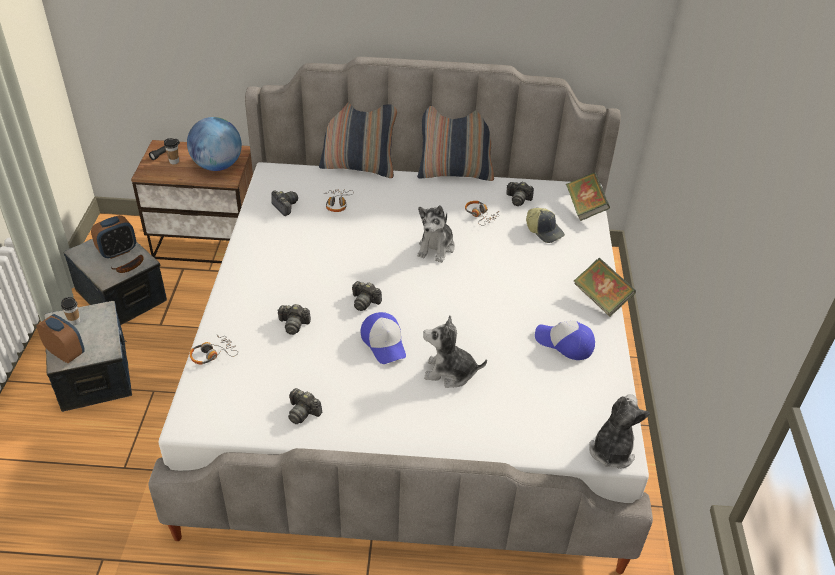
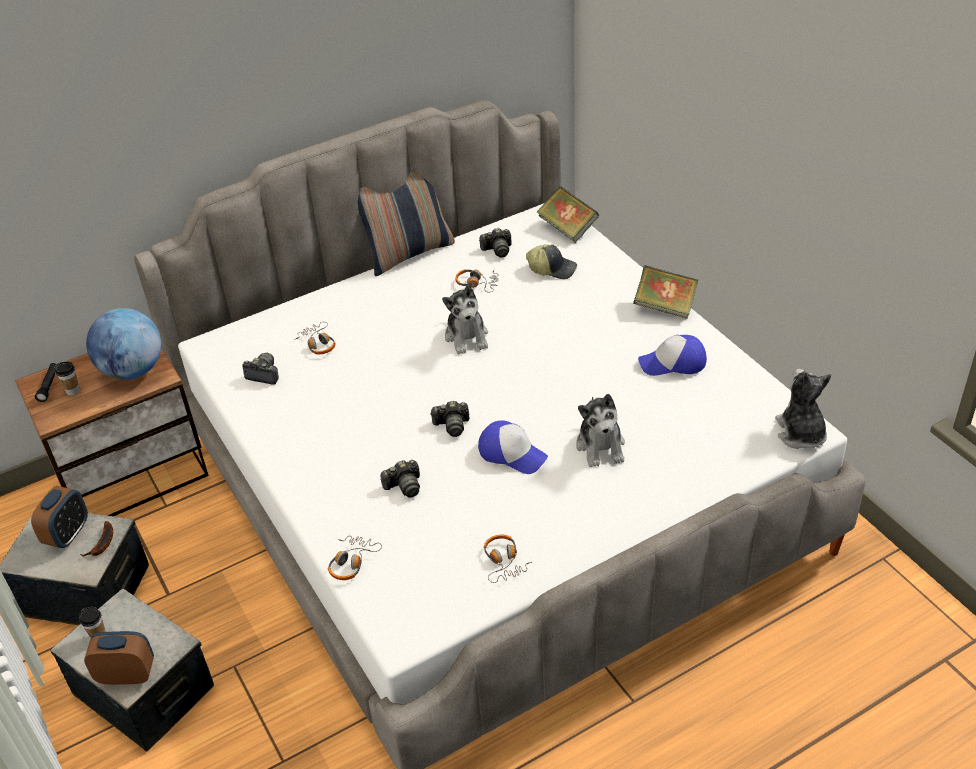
camera: 30 degrees left, 0 degrees up
camera [288,388,322,424] -> headphones [484,535,532,583]
pillow [319,103,397,178] -> none
plush toy [423,315,487,388] -> plush toy turned 75 degrees counterclockwise [576,394,625,467]

